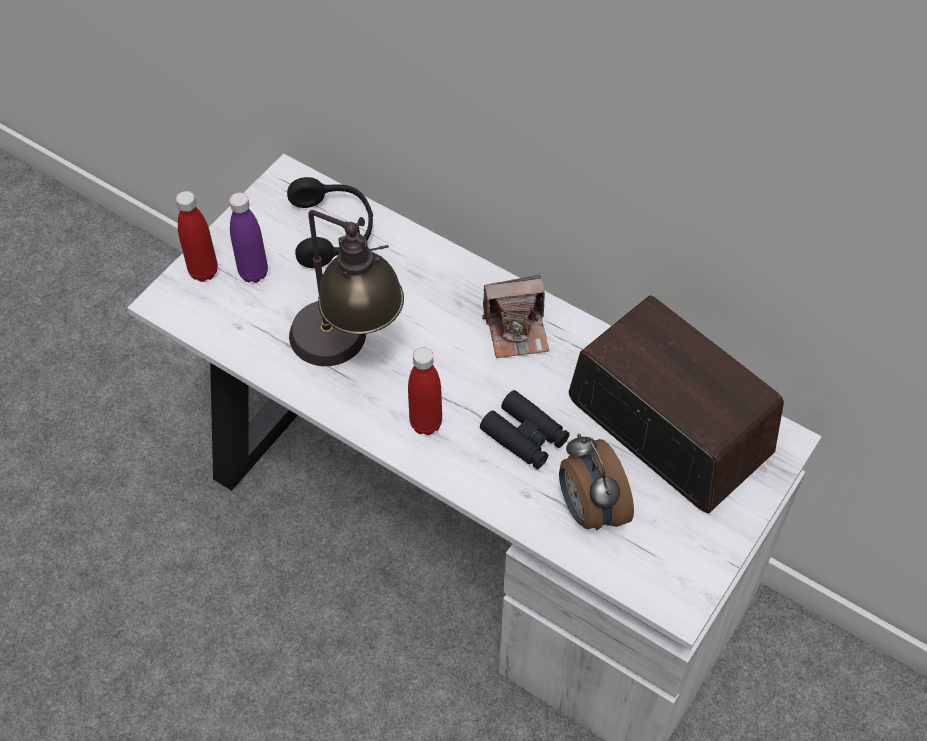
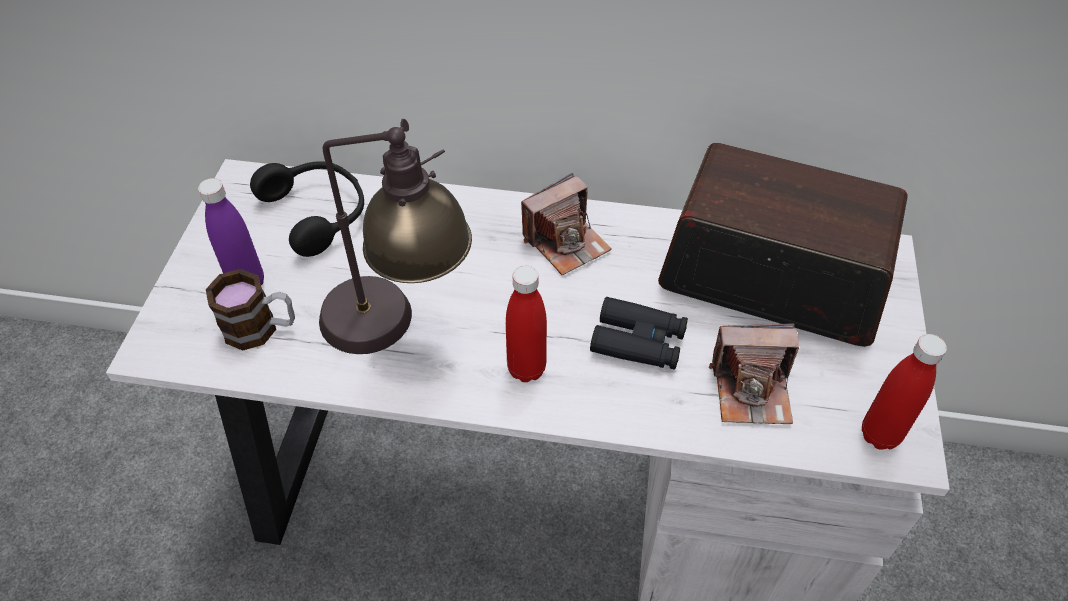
camera: 25 degrees left, 5 degrees down
red bottle [176,191,218,282] -> red bottle moved to [862,334,947,450]
alarm clock [559,433,634,530] -> camera [709,323,799,424]
none -> mug [206,269,295,350]

